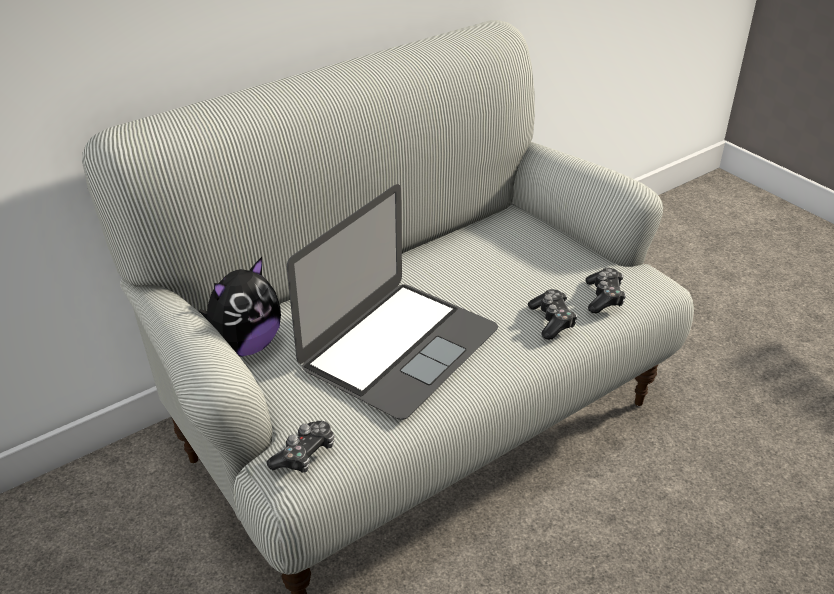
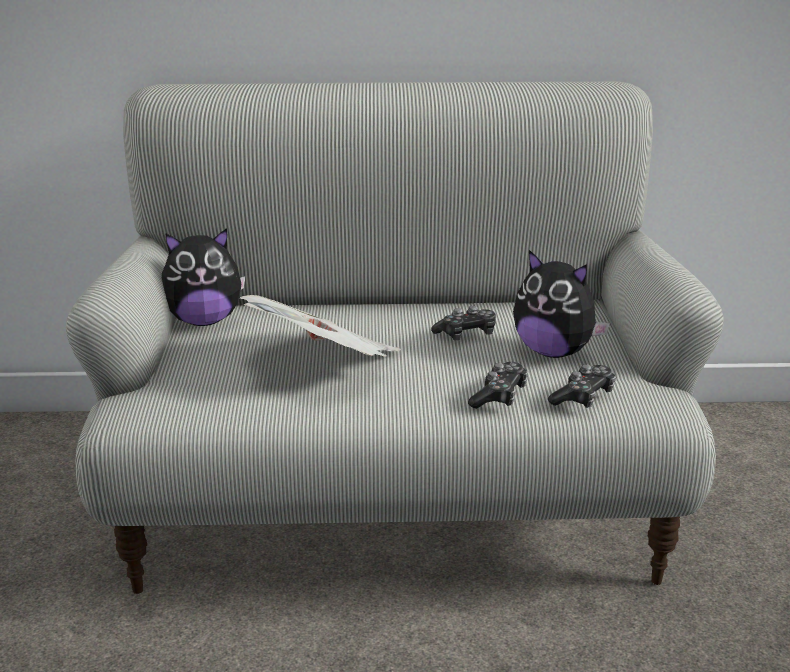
camera: 35 degrees right, 10 degrees down
game controller [267,421,335,473] -> game controller moved to [431,306,496,340]
laptop [287,184,498,420] -> newspaper [240,295,402,357]
none -> plush toy [513,250,610,358]

